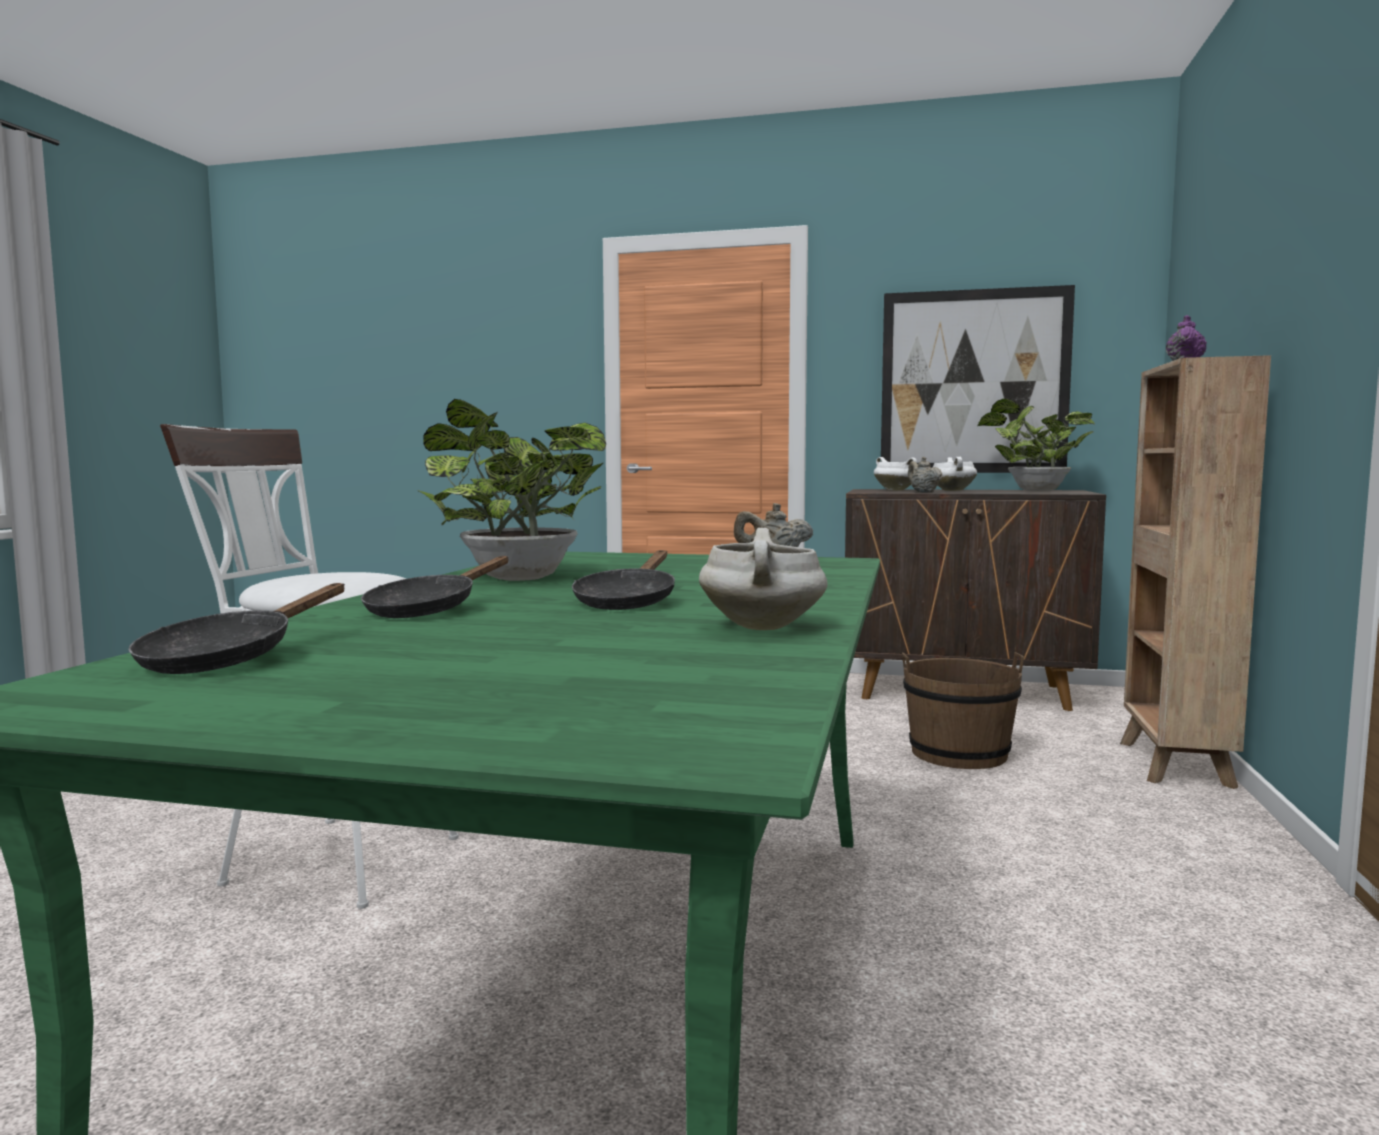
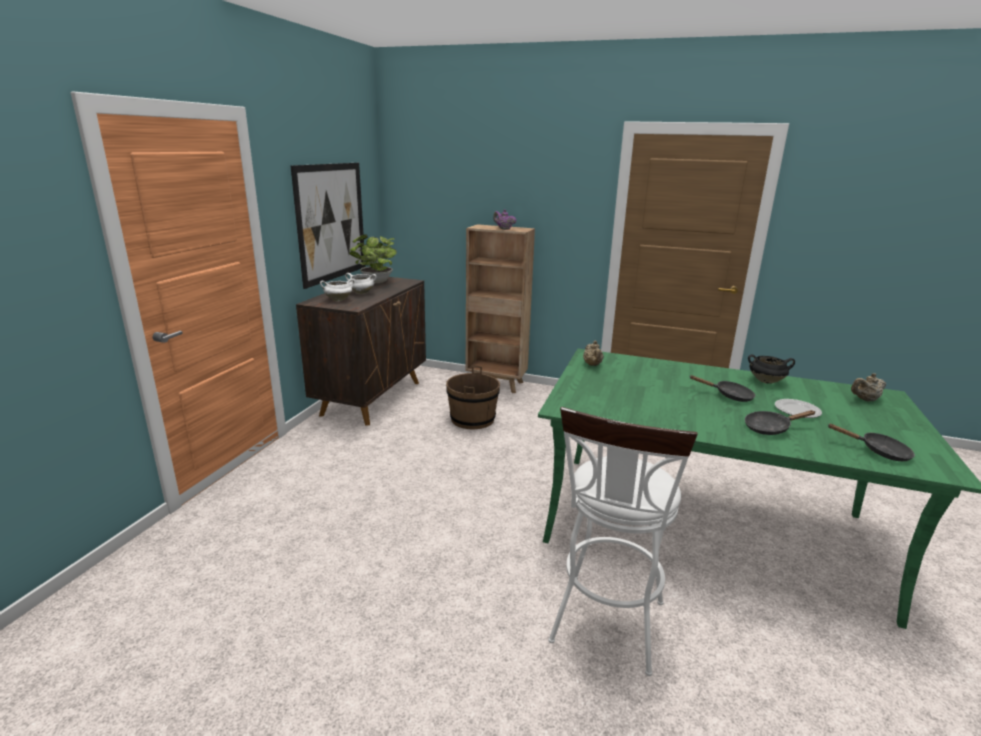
camera: 85 degrees left, 15 degrees up
black frying pan [361,556,509,618] -> black frying pan turned 135 degrees clockwise [745,410,816,435]
potted plant [417,399,606,581] -> none
white cooking pot [699,528,827,630] -> black cooking pot [748,354,795,384]
beige teapot [908,457,943,493] -> beige teapot moved to [851,373,886,401]
none -> plate [775,399,822,418]

